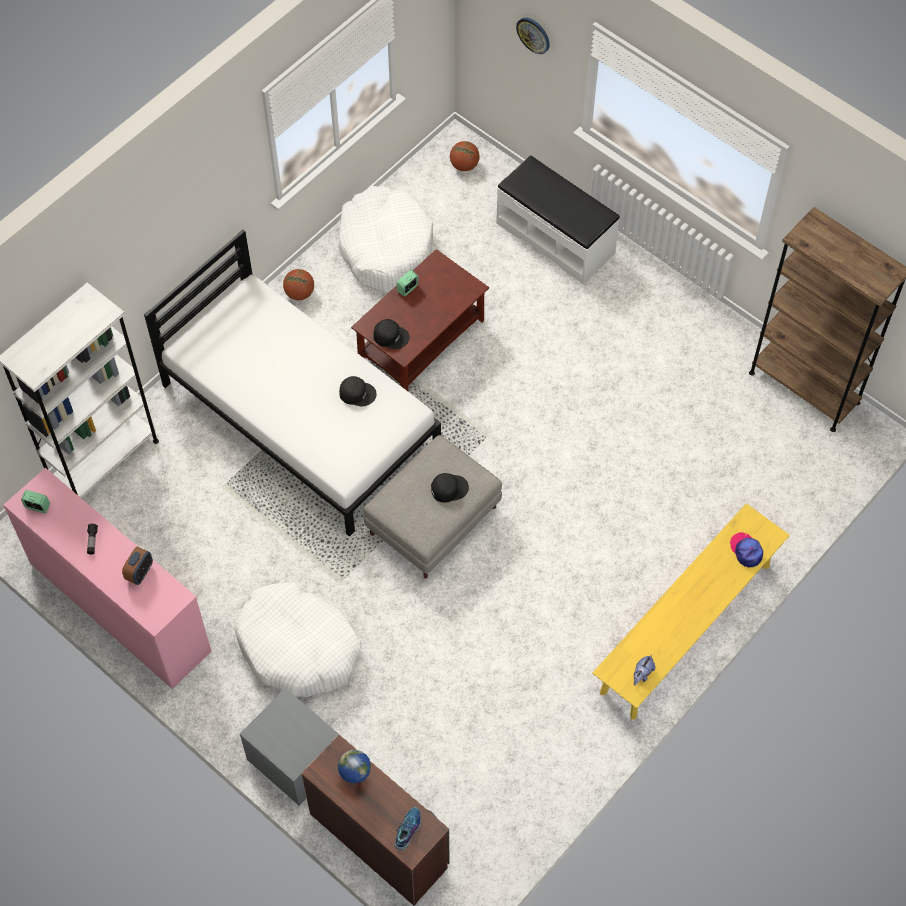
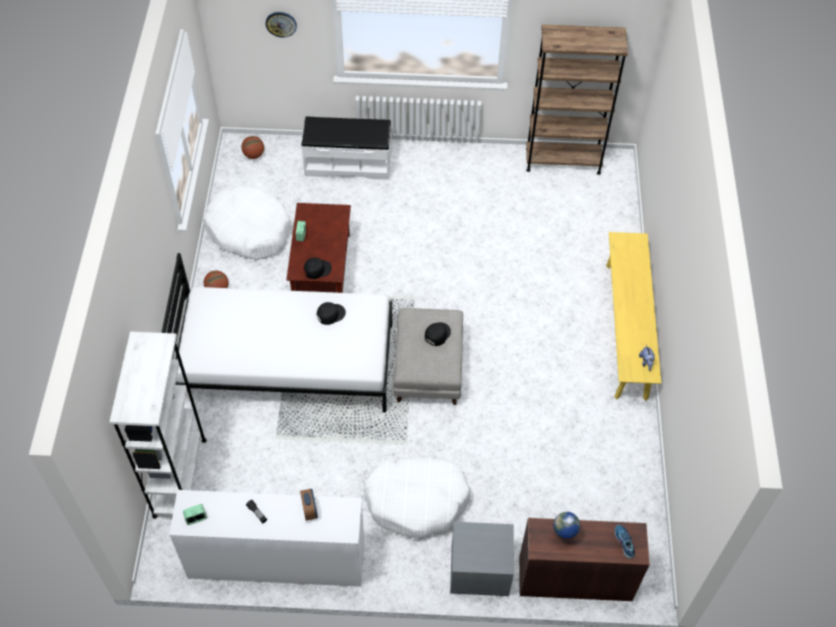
camera: 40 degrees left, 5 degrees down
pink dresser [3,468,211,689] -> white dresser [169,490,364,587]
cap [730,532,763,567] -> none

